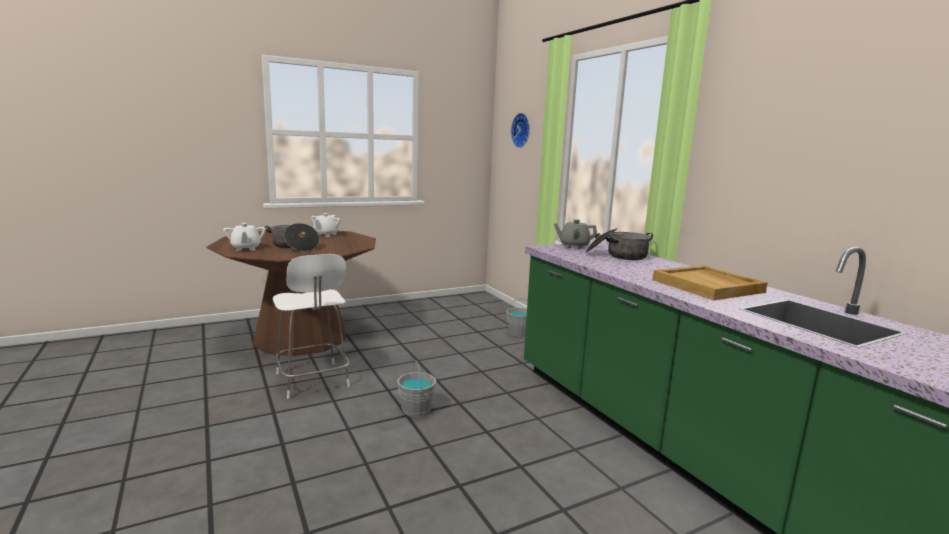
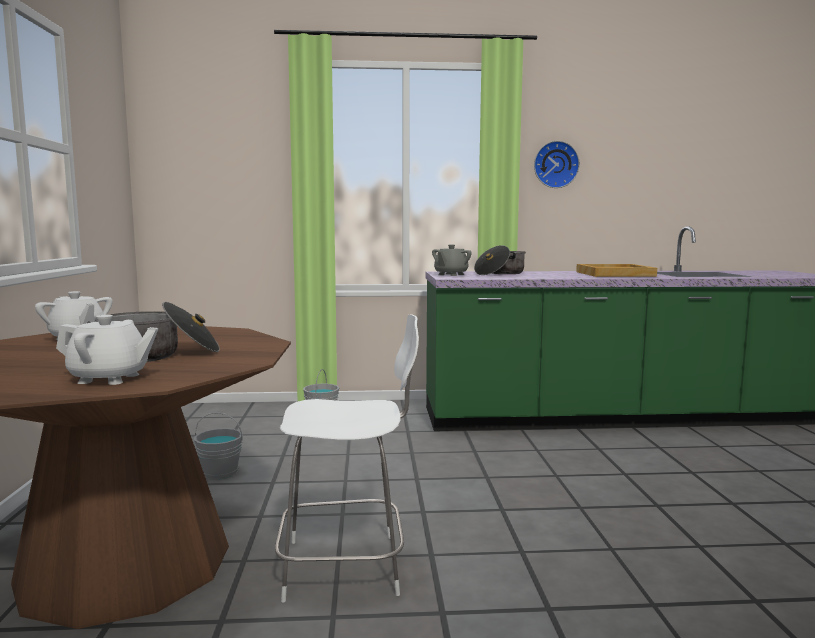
camera: 65 degrees left, 5 degrees down
grey bucket [397,360,437,417] -> grey bucket moved to [194,412,243,480]
wall clock [511,113,530,148] -> wall clock moved to [534,141,580,188]

